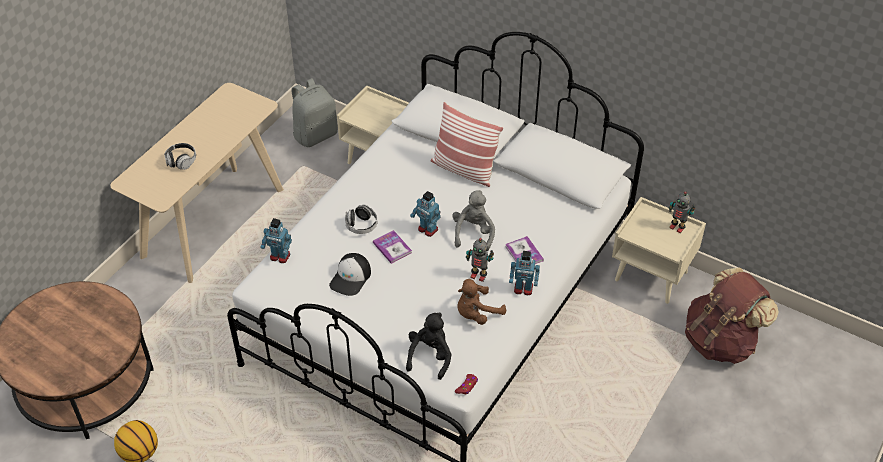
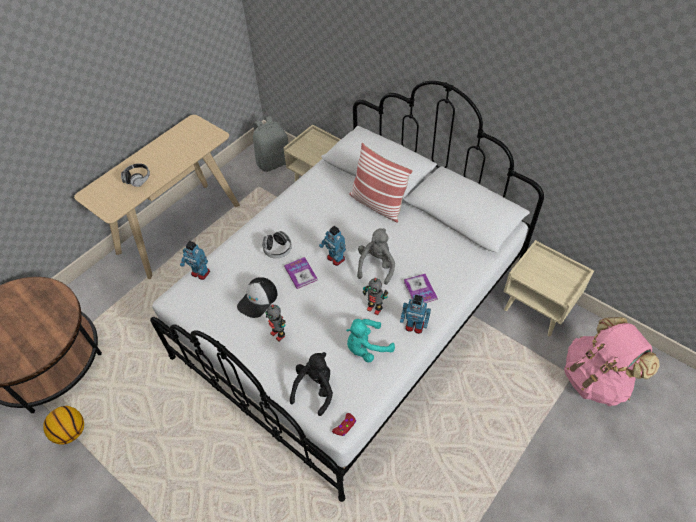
camera: 10 degrees right, 5 degrees up
brown plush toy [457,279,506,325] -> turquoise plush toy [346,319,395,363]
toy robot [669,191,695,233] -> toy robot moved to [265,304,286,341]
brown backpack [685,267,779,364] -> pink backpack [564,317,660,406]

